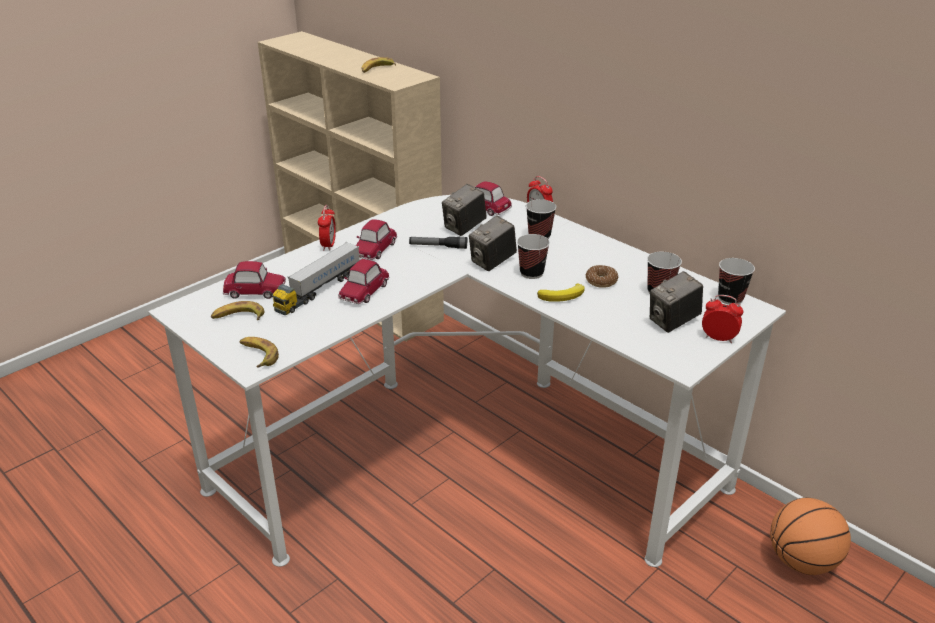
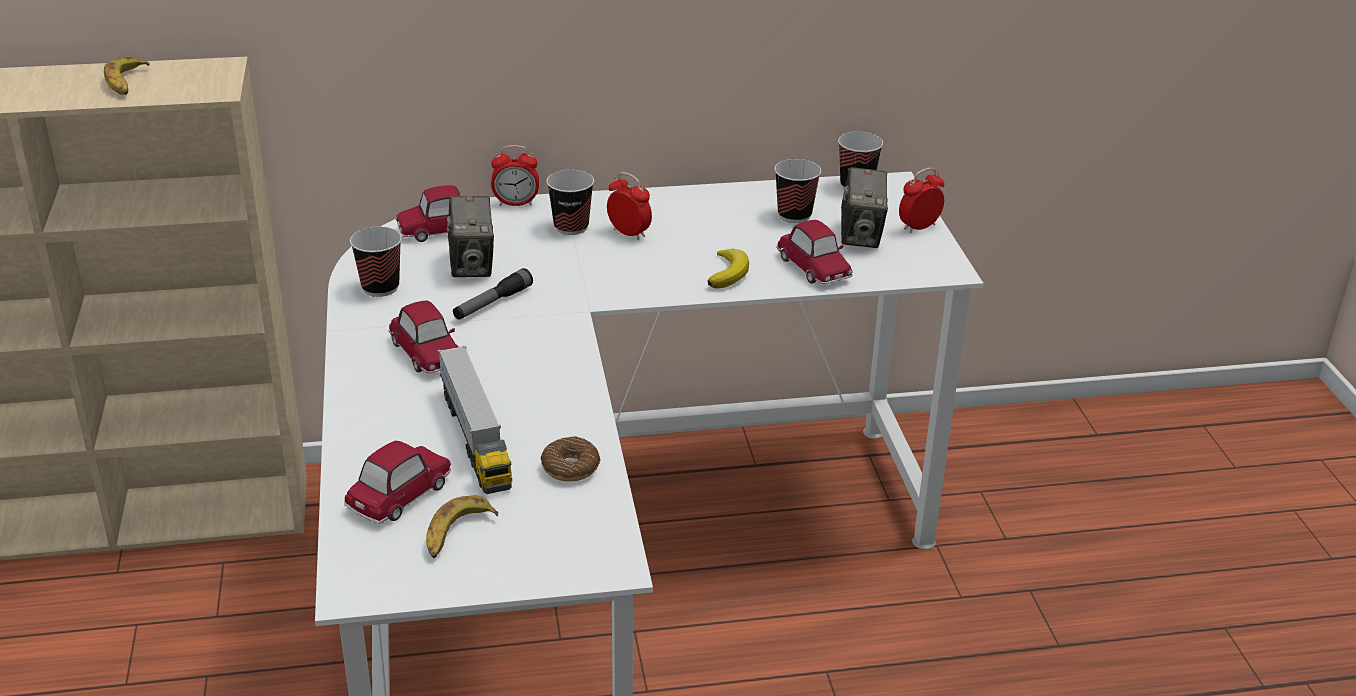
camera: 55 degrees left, 0 degrees up
banana [239,337,279,367] -> none
alarm clock [318,205,336,251] -> alarm clock moved to [607,172,652,240]
toy car [338,259,390,304] -> toy car moved to [776,220,853,284]
camera [469,216,517,271] -> none
cup [517,234,550,279] -> cup moved to [350,227,402,297]
donut [586,265,618,288] -> donut moved to [541,436,600,482]
basketball [770,498,851,575] -> none

